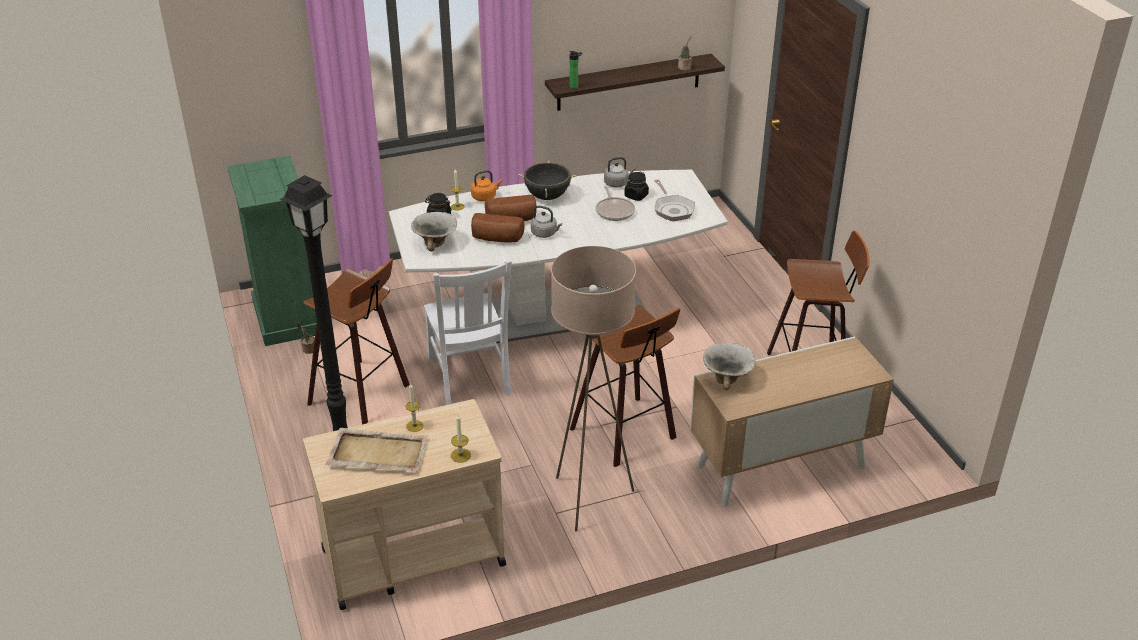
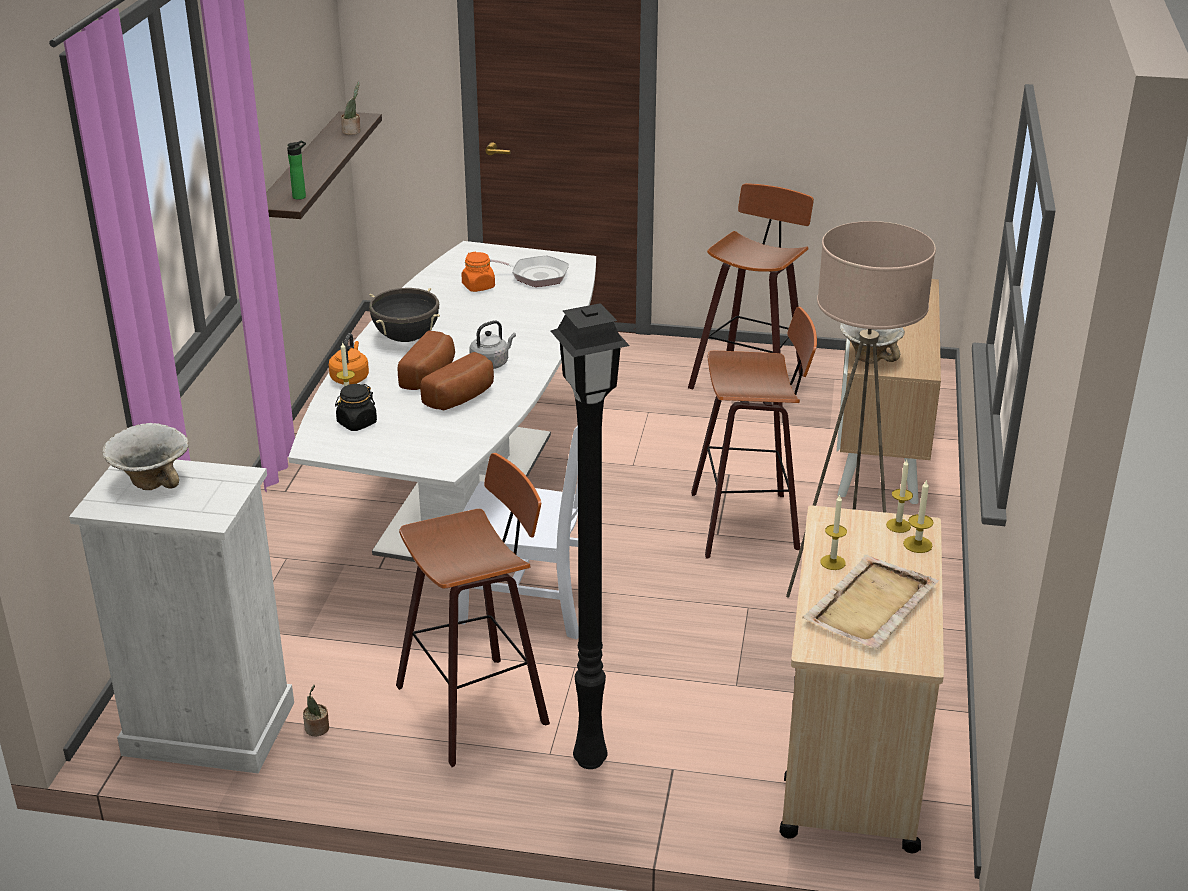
camera: 60 degrees left, 5 degrees down
green dresser [227,156,317,346] -> white dresser [69,459,294,773]
bowl [411,212,457,251] -> bowl moved to [102,423,189,490]
frying pan [596,186,635,221] -> none
grey kettle [604,157,636,187] -> none
black jar [624,172,649,201] -> orange jar [462,252,495,292]
none -> candle [886,460,913,533]

